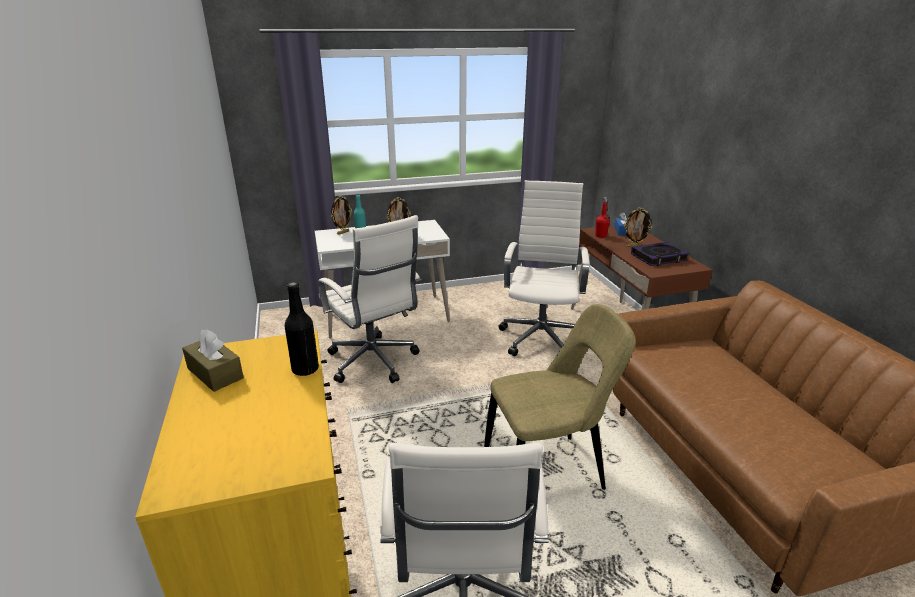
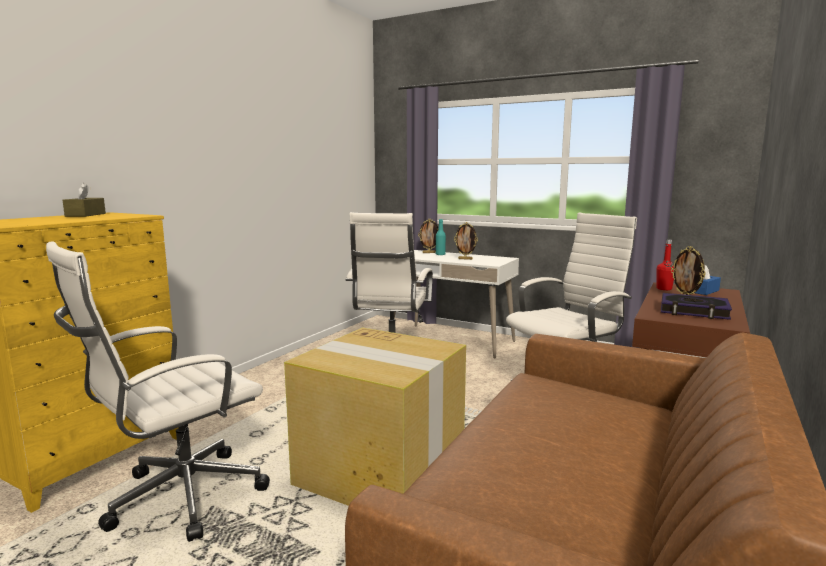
camera: 45 degrees right, 15 degrees down
black bottle [285,282,319,376] -> none
beige chair [484,304,636,490] -> cardboard box [284,327,466,506]

